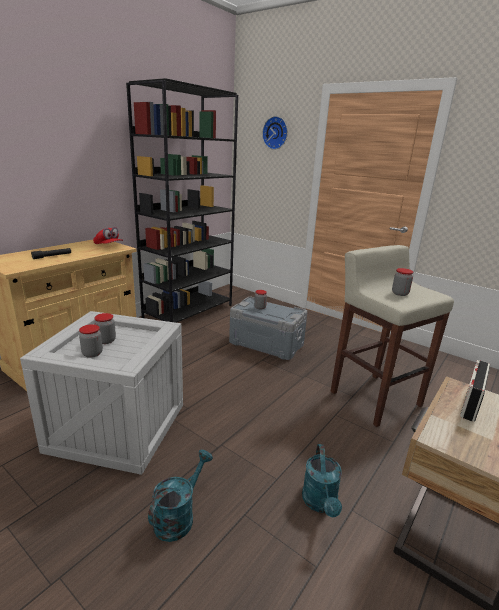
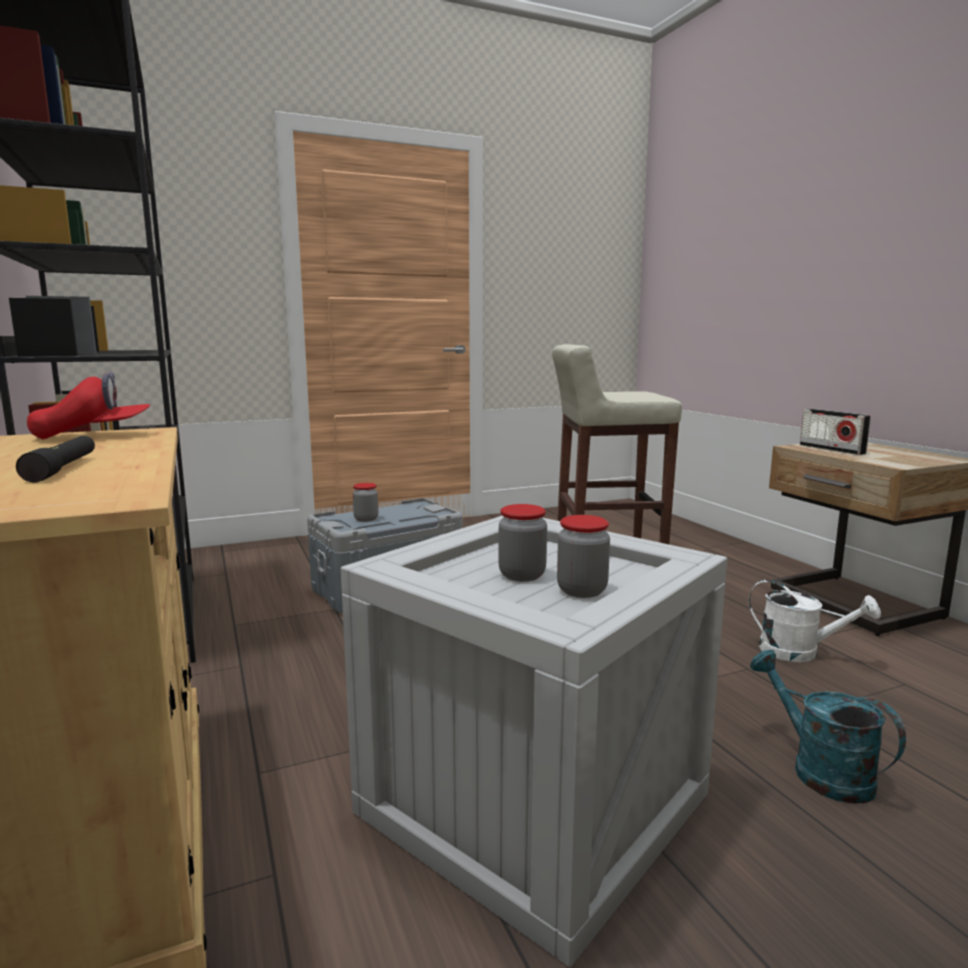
camera: 60 degrees left, 10 degrees down
wall clock [262,116,288,150] -> none
turquoise watering can [302,444,342,517] -> white watering can [749,580,881,662]
jar [392,268,413,296] -> none

